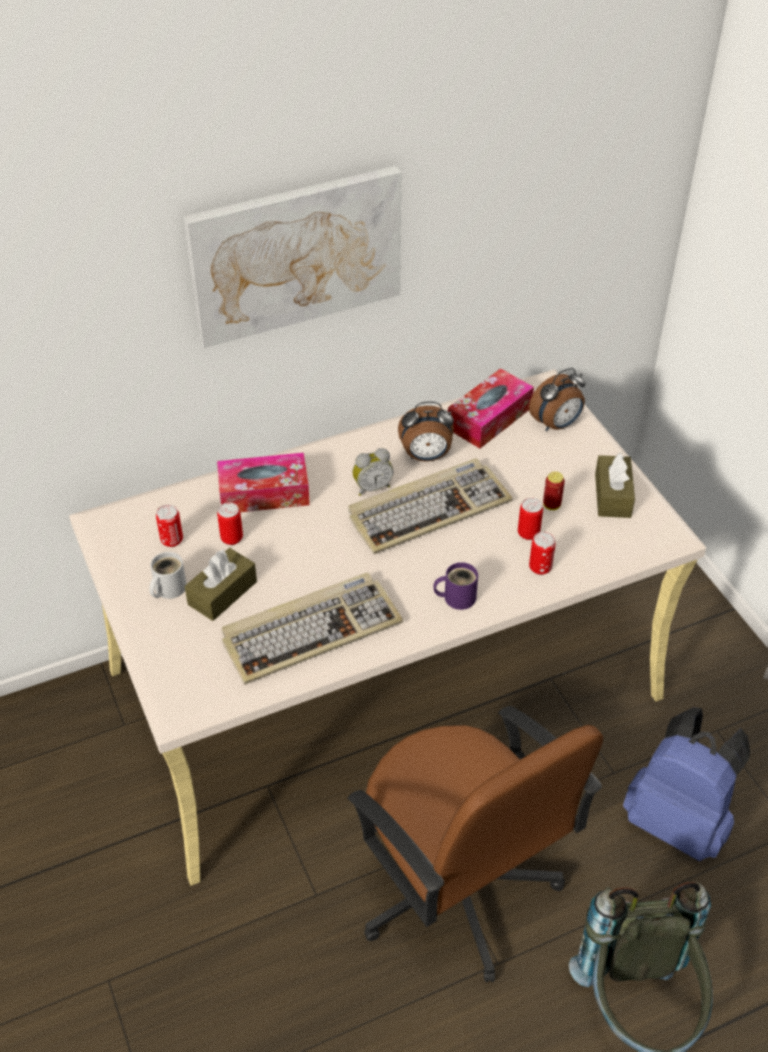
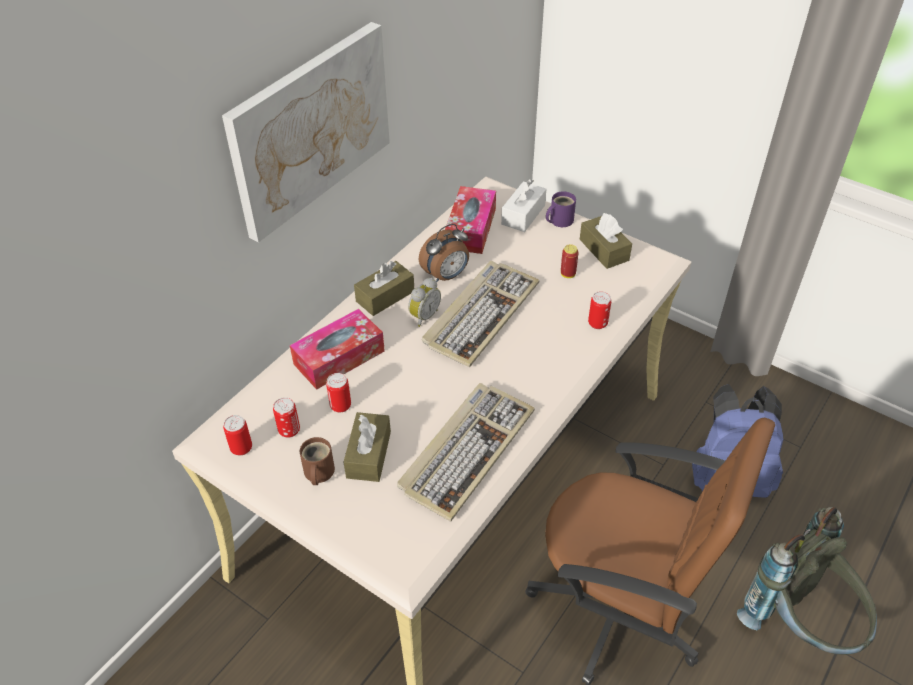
camera: 30 degrees left, 0 degrees up
white mug [149,552,187,599] -> brown mug [299,437,335,485]
purple mug [433,562,478,610] -> purple mug moved to [546,191,576,227]
can [518,498,543,540] -> can moved to [223,415,252,455]
alarm clock [529,368,585,431] -> white tissue box [501,179,546,232]
none -> brown tissue box [354,261,414,316]

